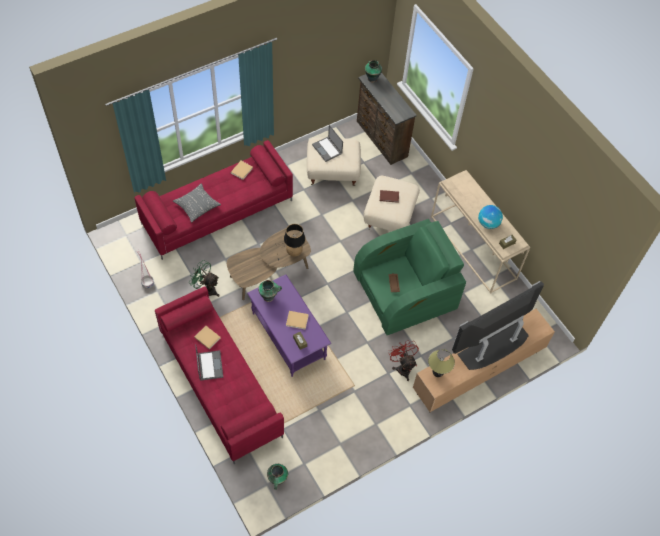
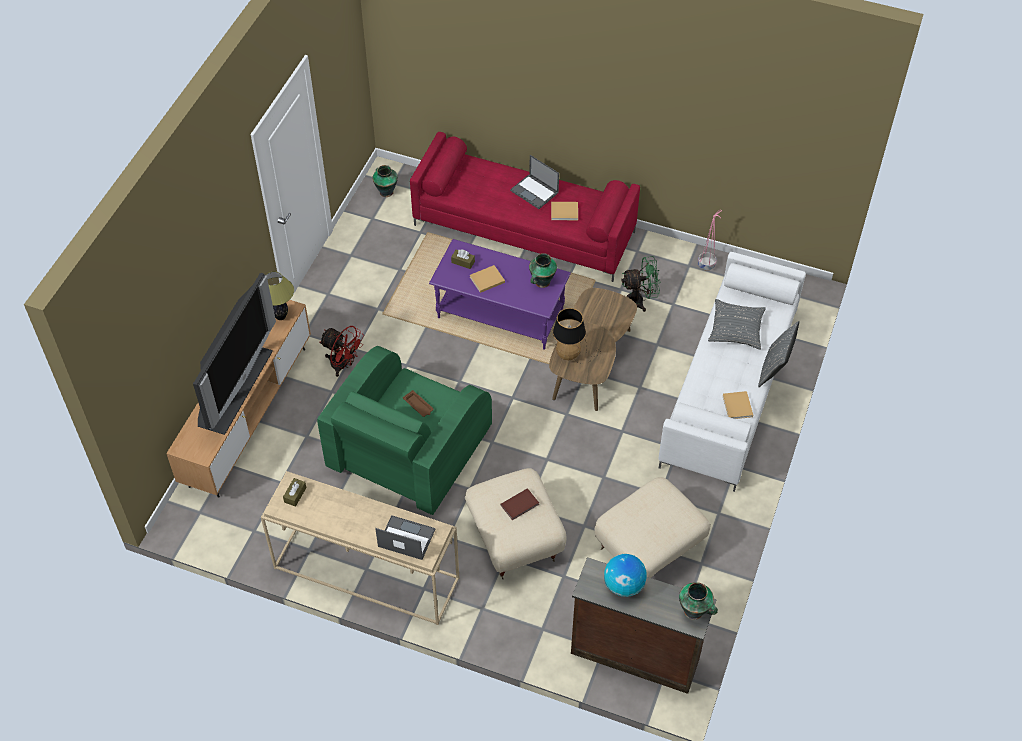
camera: 145 degrees right, 5 degrees down
red sofa [134,140,293,260] -> white sofa [658,252,806,492]
laptop [312,125,343,162] -> laptop moved to [375,515,435,560]
globe [478,205,503,229] -> globe moved to [604,554,647,597]
none -> grey pillow [758,321,799,387]

